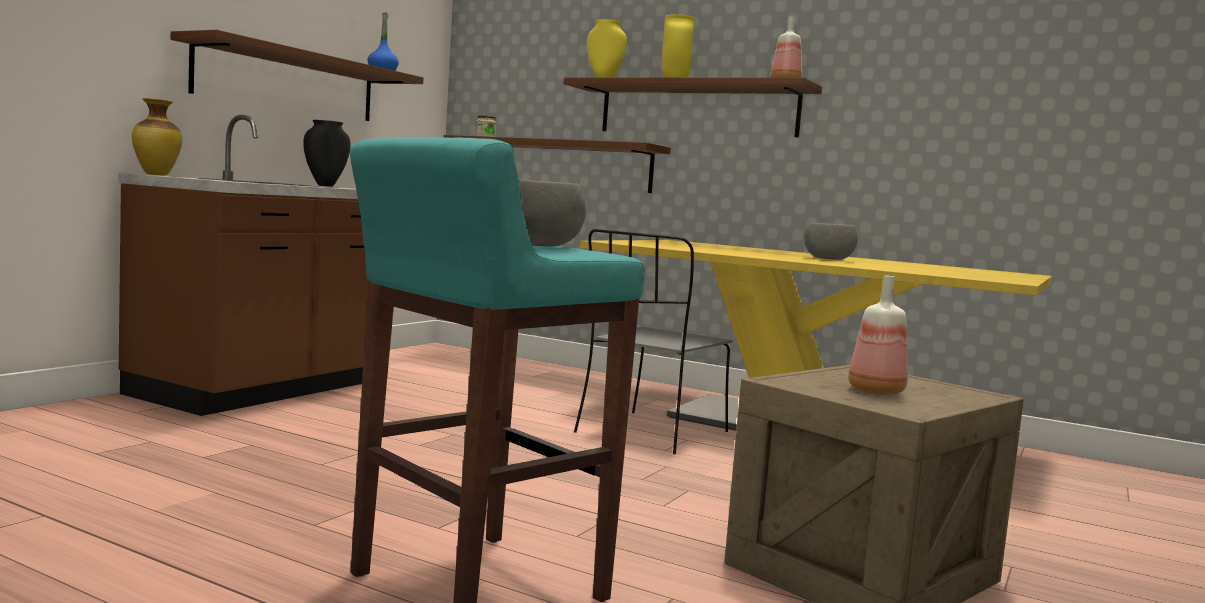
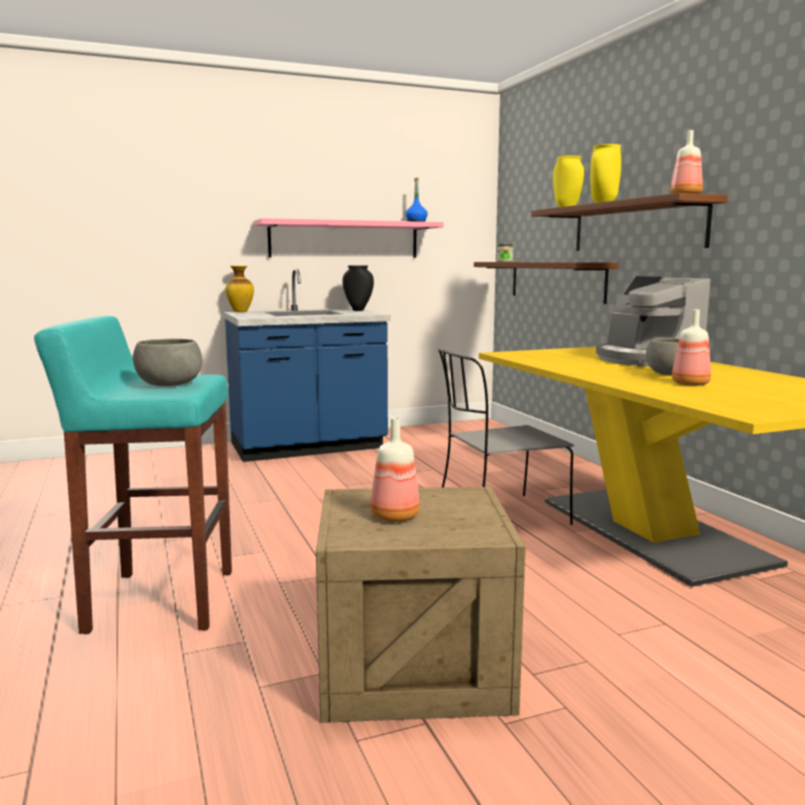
camera: 40 degrees right, 5 degrees up
brown counter [119,115,368,416] -> blue counter [223,268,391,462]
brown shelf [171,30,424,121] -> pink shelf [254,218,444,258]
none -> coffee machine [596,276,710,366]
none -> bottle [672,309,711,386]

